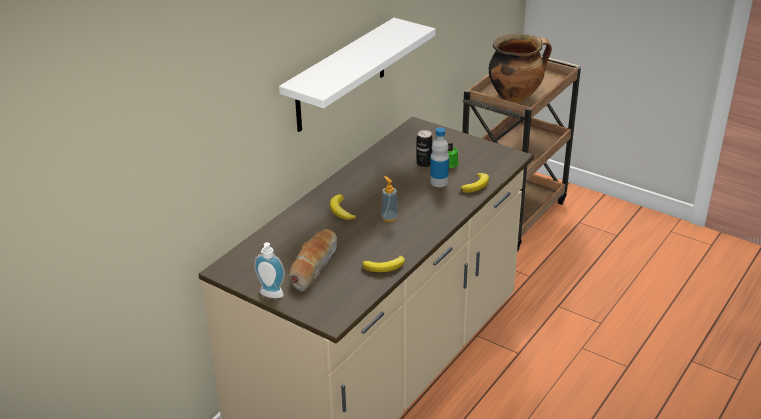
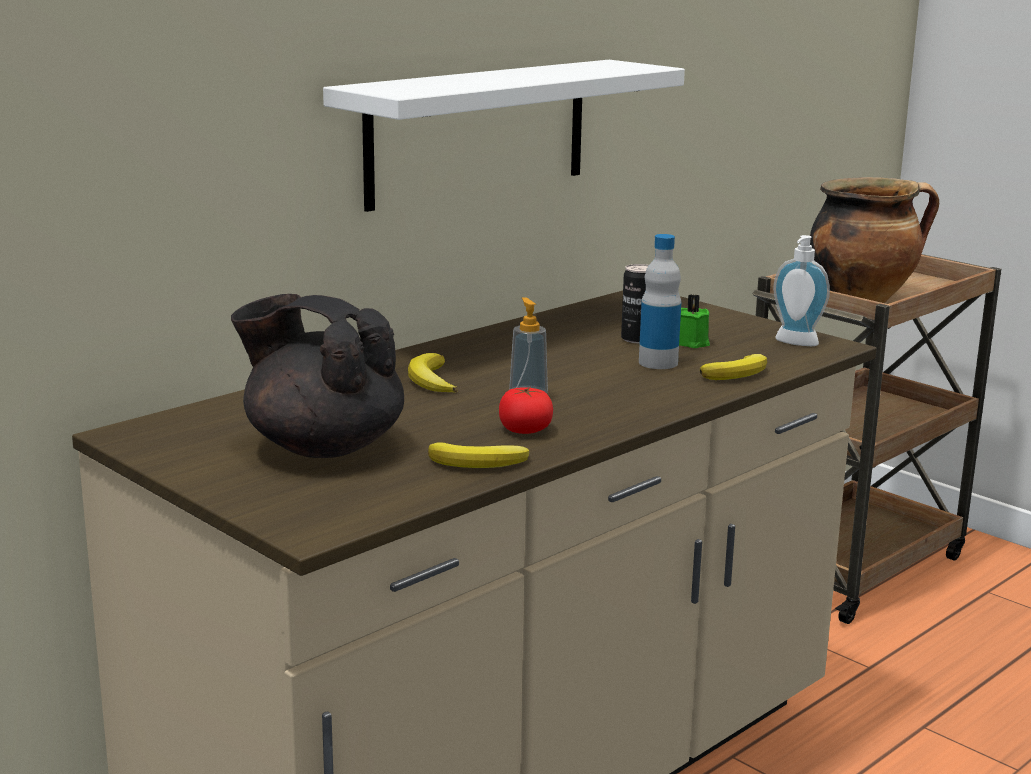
camera: 10 degrees right, 15 degrees down
soap dispenser [254,242,285,298] -> soap dispenser moved to [773,235,830,346]
bread [289,229,337,292] -> black teapot [231,294,404,458]
none -> tomato [499,387,553,434]

